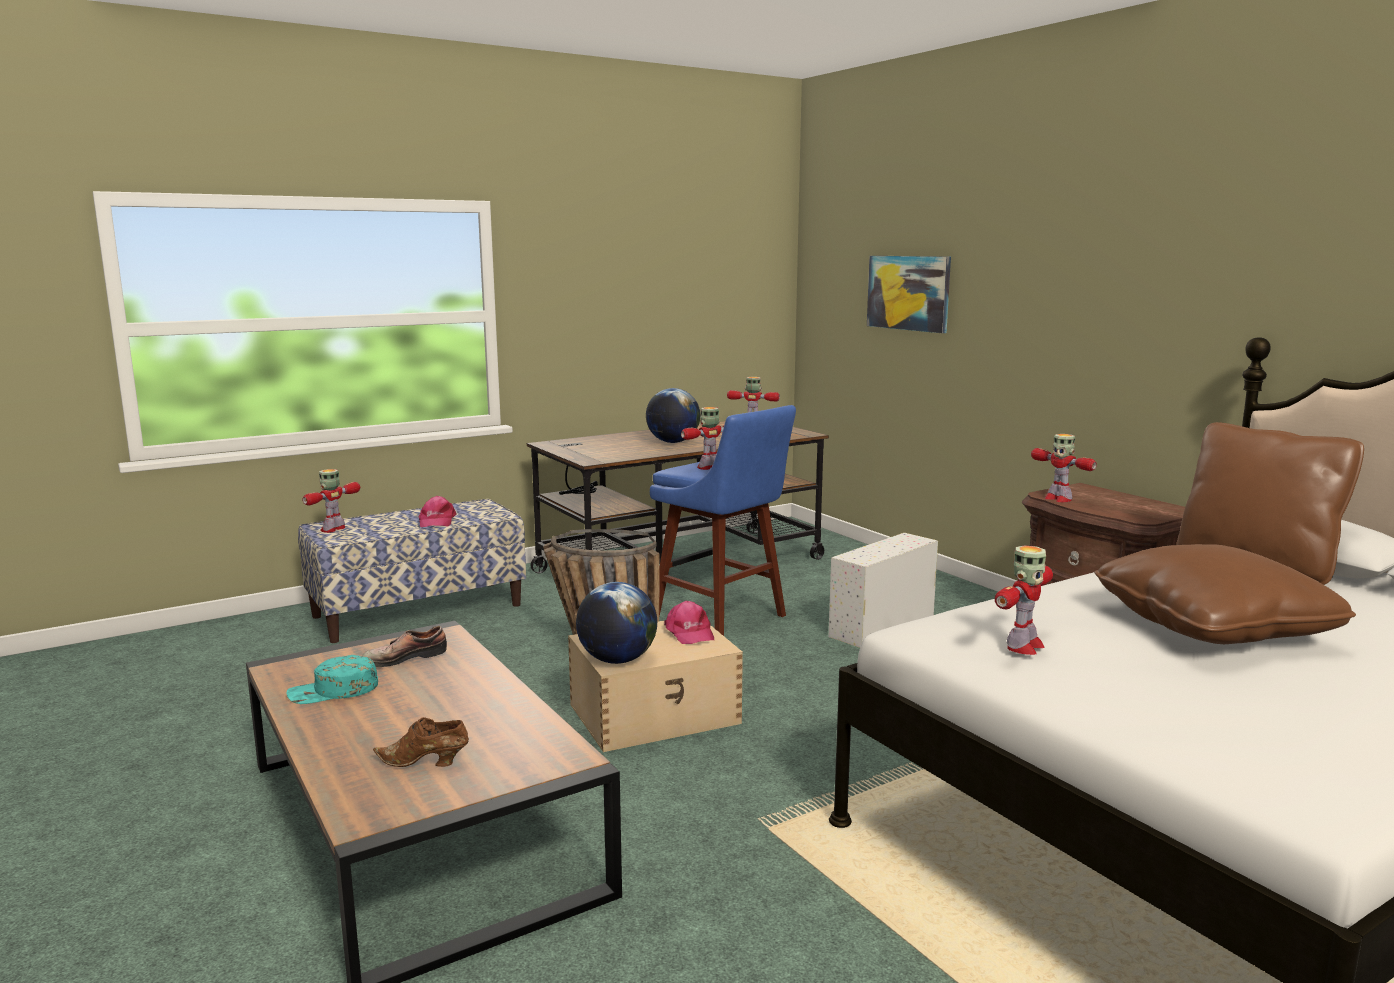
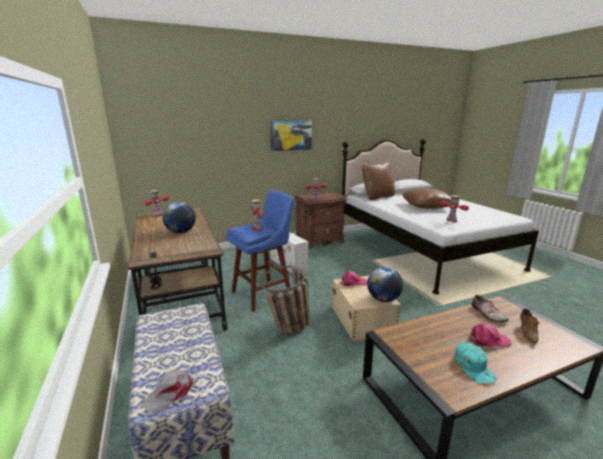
camera: 80 degrees left, 5 degrees up
toy robot [302,469,360,533] -> grey cap [142,368,193,414]
shoe [362,626,447,667] -> shoe moved to [472,295,508,322]
pink cap [419,496,457,527] -> pink cap moved to [469,323,512,348]
picture [867,256,951,333] -> picture moved to [270,120,312,152]

